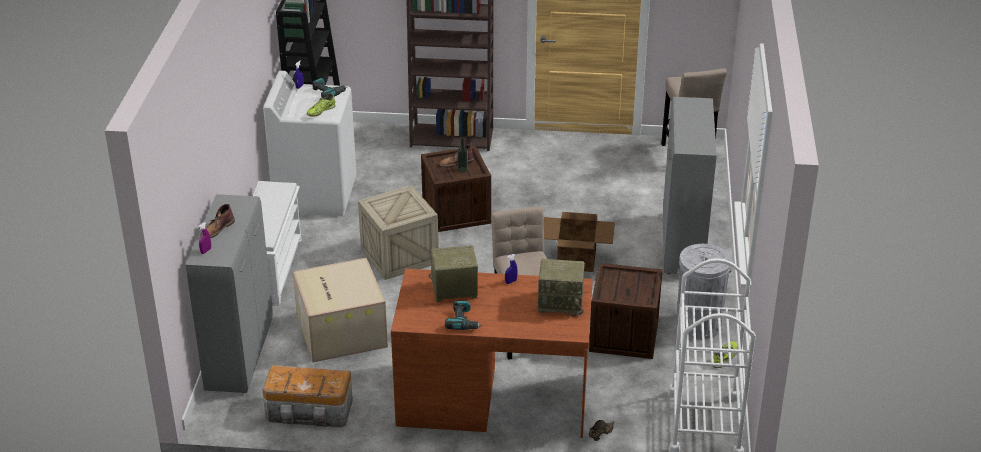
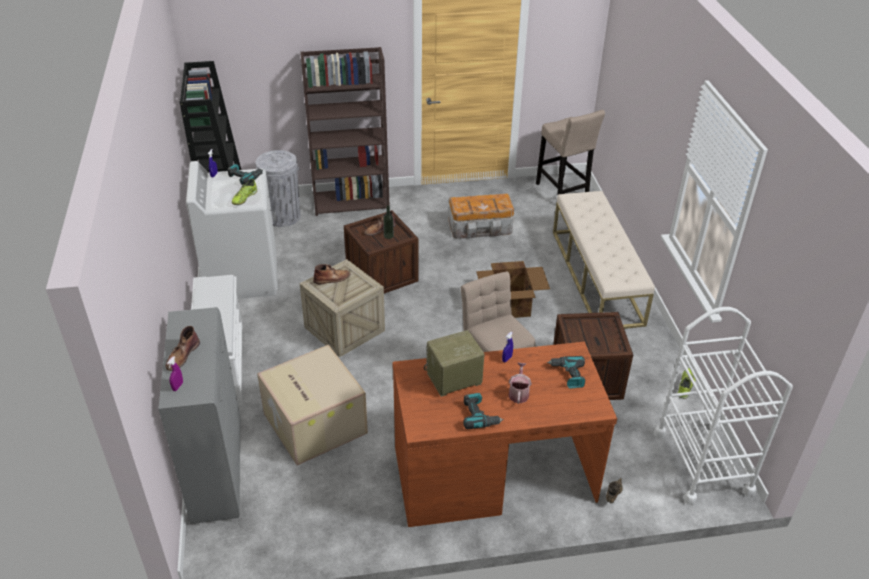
camera: 15 degrees left, 5 degrees up
storage box [263,365,353,427] -> storage box moved to [449,193,514,239]
radio [538,259,585,316] -> power drill [547,356,585,389]
grey cabinet [663,97,717,274] -> beige bench [553,191,655,329]
grey trash can [676,244,732,339] -> grey trash can moved to [256,150,301,227]
none -> brown boot [313,264,350,284]
none -> watering can [509,363,532,404]

